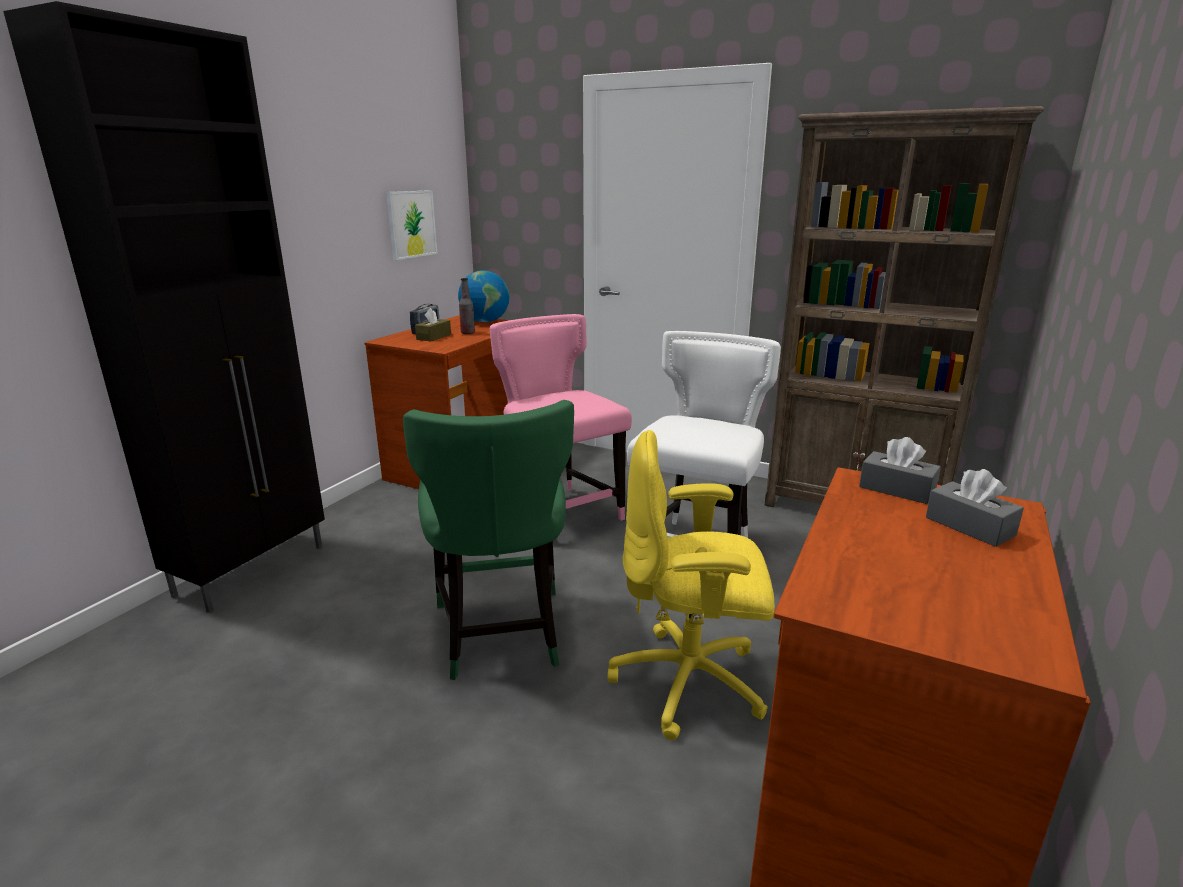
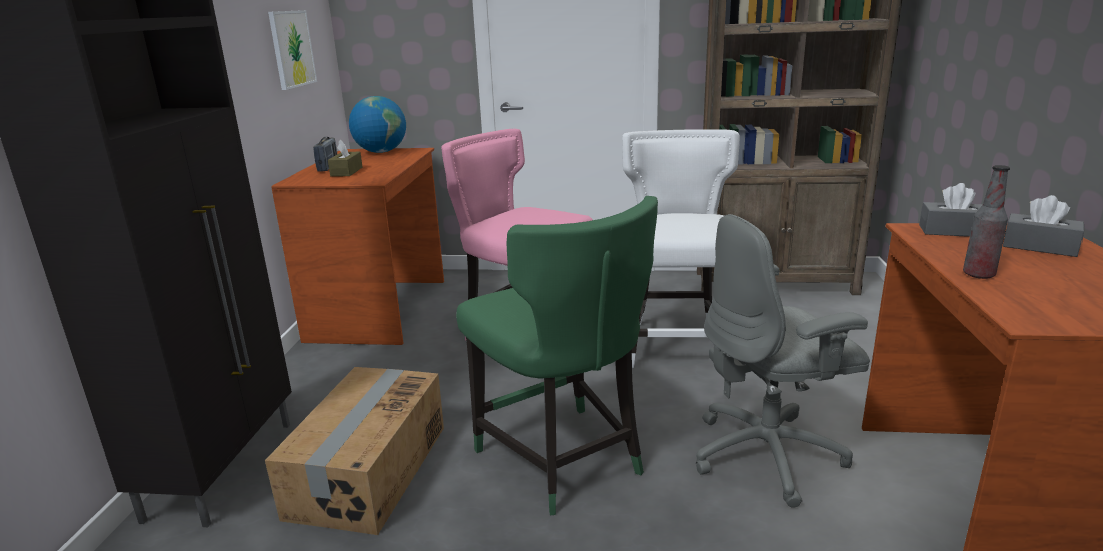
camera: 20 degrees left, 0 degrees up
bottle [459,278,475,334] -> bottle moved to [963,165,1010,279]
yellow office chair [607,430,775,741] -> grey office chair [696,214,870,508]
none -> cardboard box [265,367,444,535]

